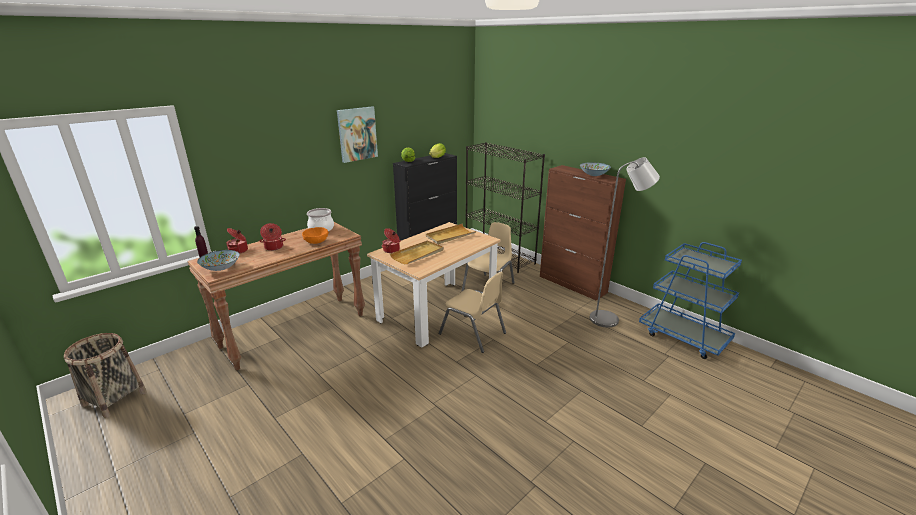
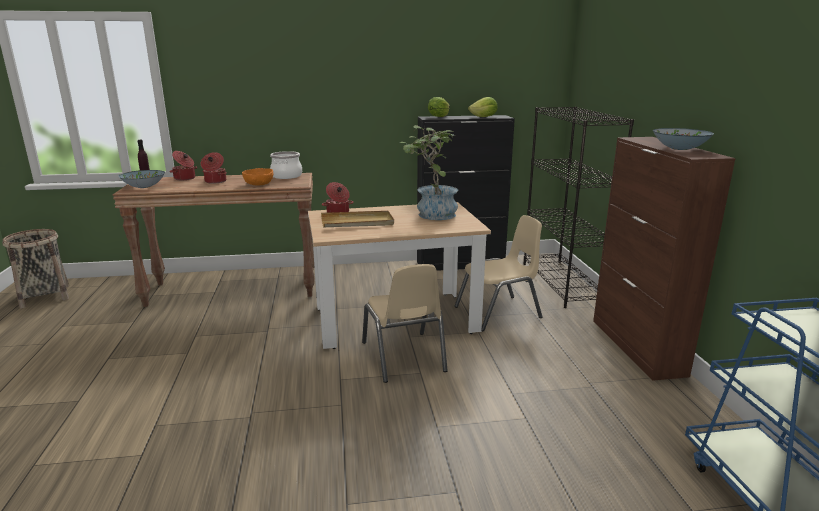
camera: 35 degrees right, 5 degrees down
picture [337,107,378,163] -> none
beige tray [426,224,476,244] -> potted plant [400,125,458,220]
grey floor lamp [590,157,660,328] -> none

